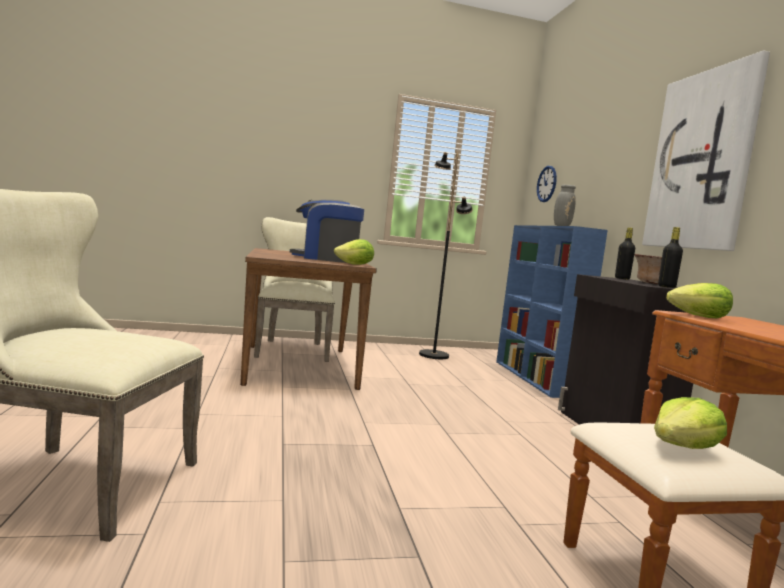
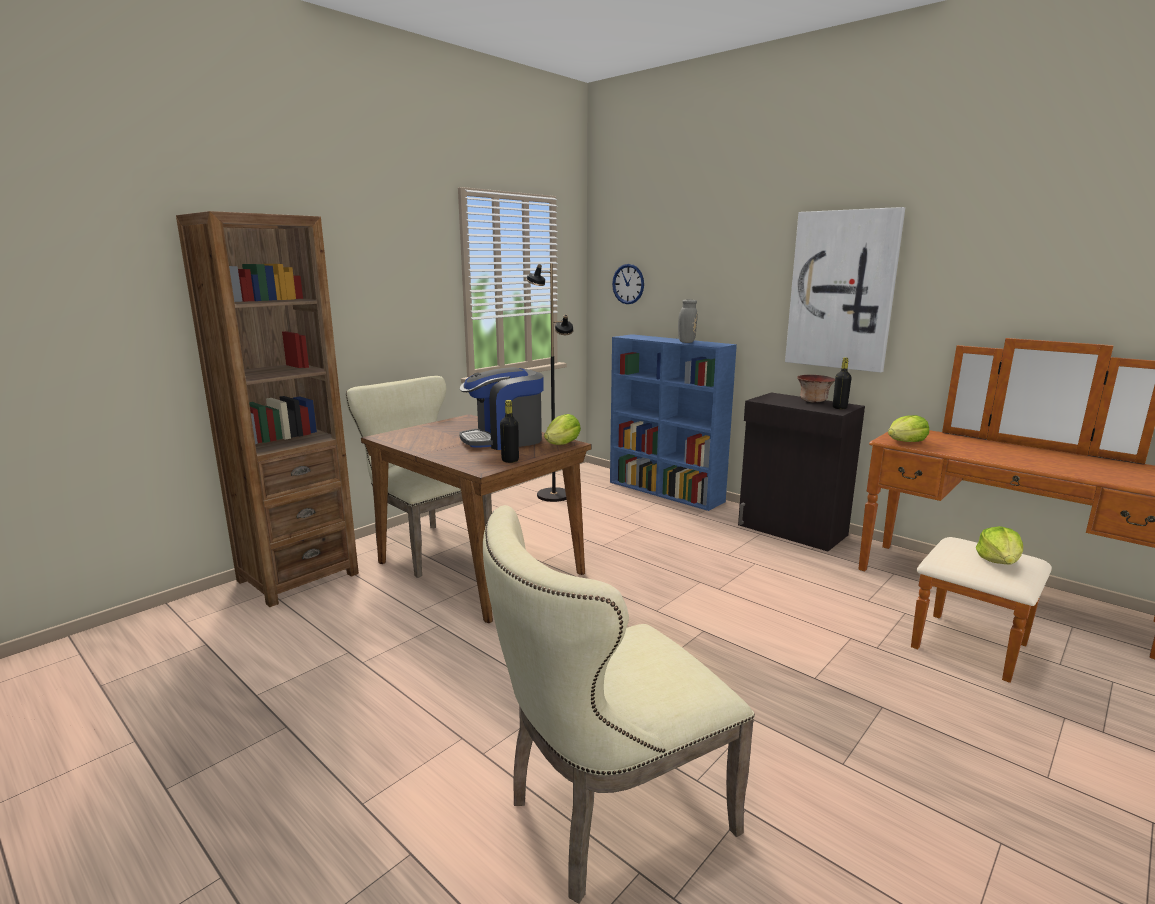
camera: 35 degrees left, 10 degrees up
black bottle [615,228,635,280] -> black bottle moved to [500,400,519,463]
none -> brown bookcase [176,211,359,607]

